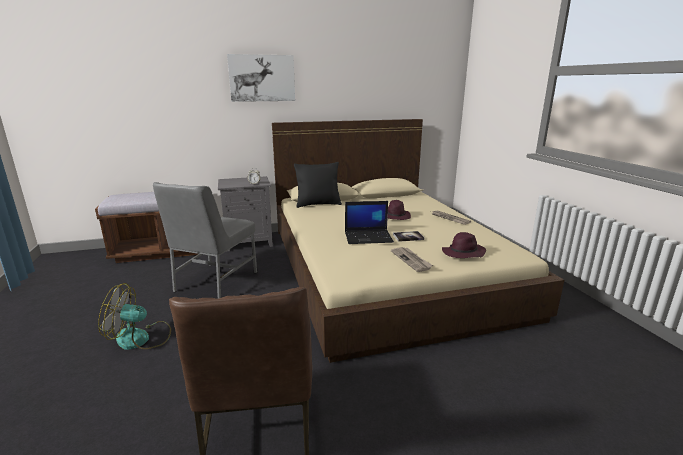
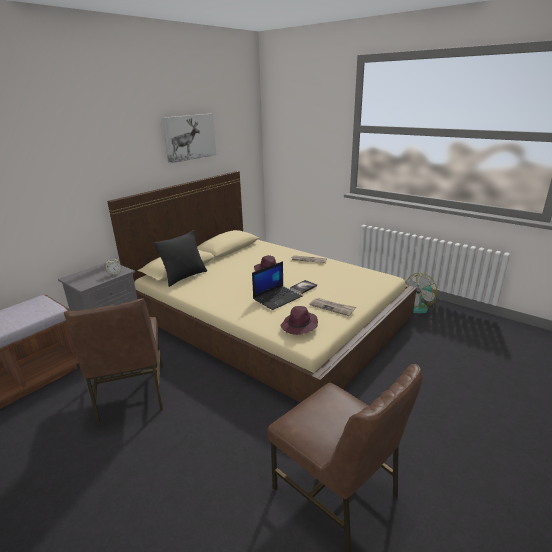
camera: 35 degrees left, 5 degrees up
fan [98,283,171,350] -> fan moved to [406,273,437,313]
grey chair [153,182,257,299] -> brown chair [64,298,163,425]
picture [227,54,295,102] -> picture moved to [162,114,216,163]
purple hat [442,232,486,258] -> purple hat moved to [280,306,318,335]

